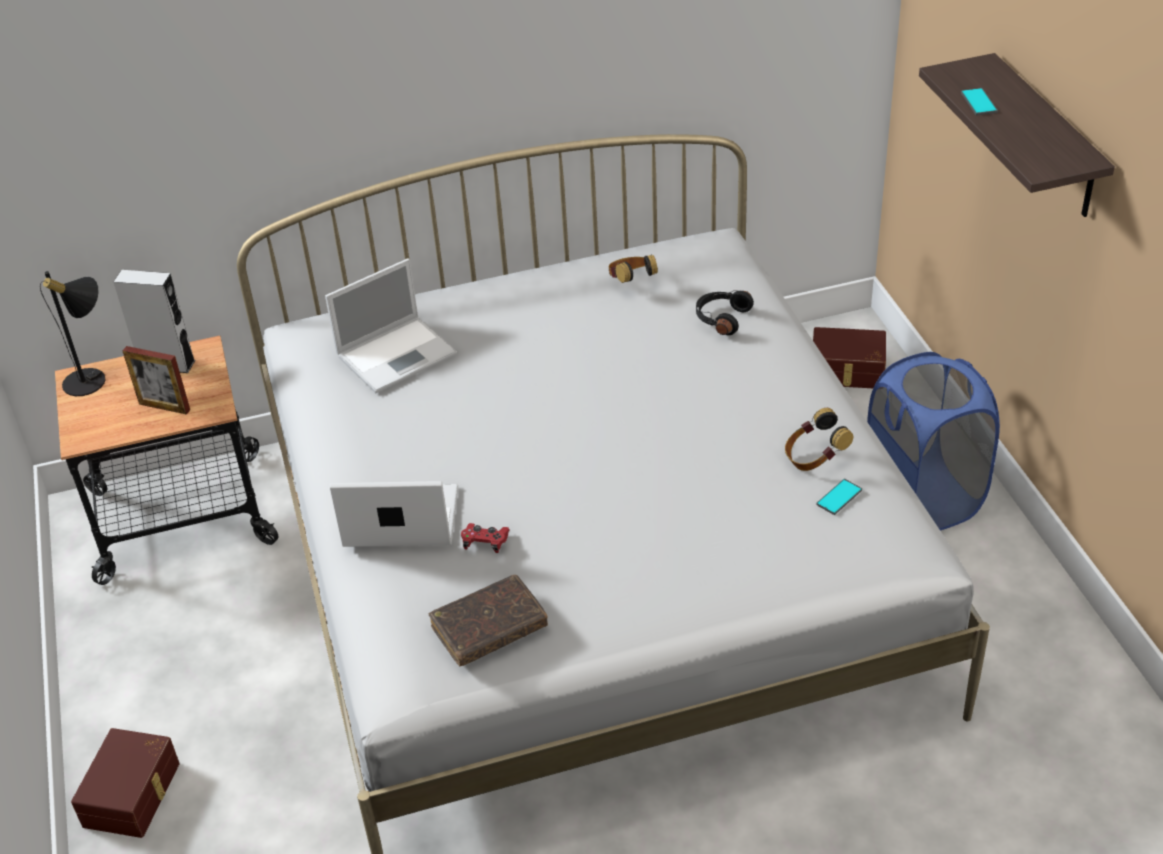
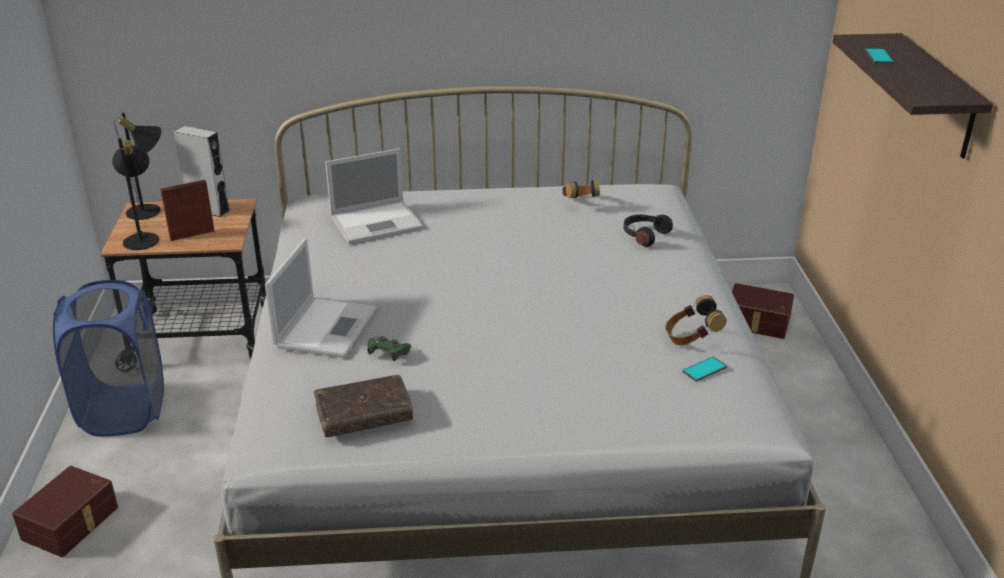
camera: 10 degrees right, 10 degrees down
picture frame [122,346,190,415] -> picture frame turned 120 degrees clockwise [160,180,214,241]
laptop [330,481,458,547] -> laptop turned 90 degrees clockwise [265,238,377,358]
red game controller [461,523,510,553] -> green game controller [367,336,411,361]
blue laundry basket [867,352,1000,531] -> blue laundry basket moved to [53,280,164,436]
none -> black table lamp [112,138,159,250]

